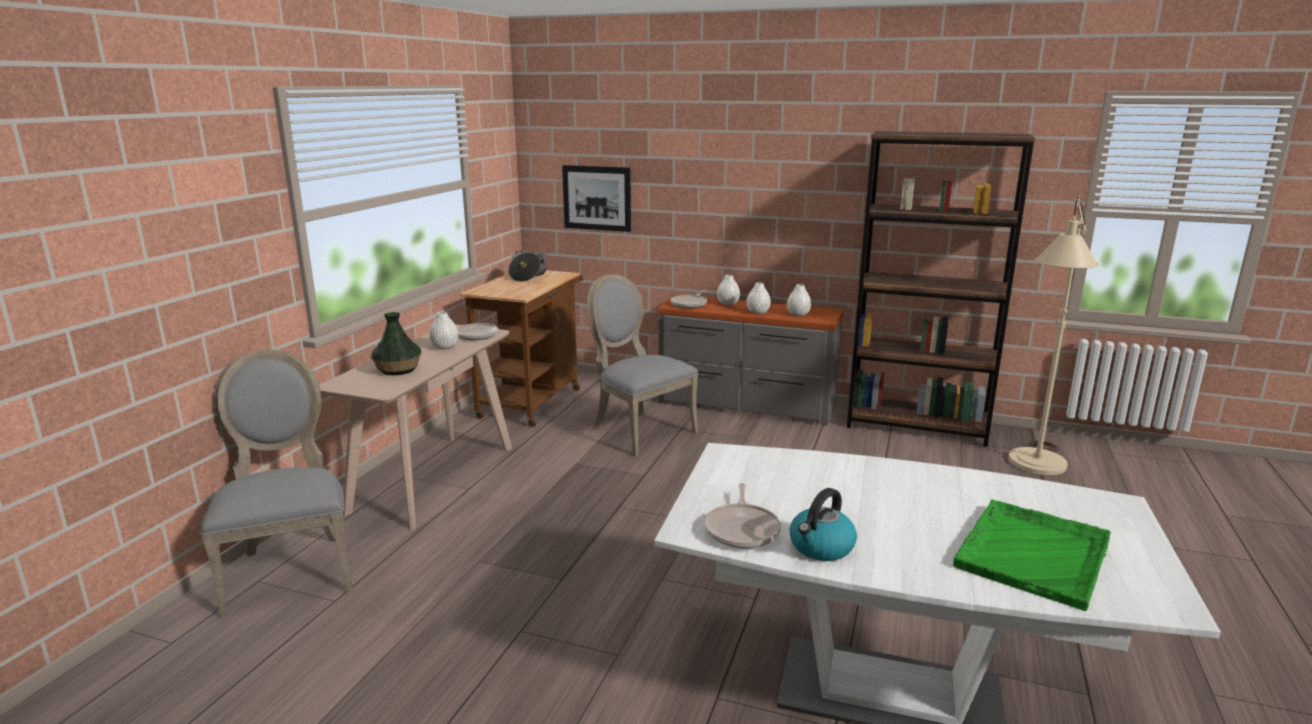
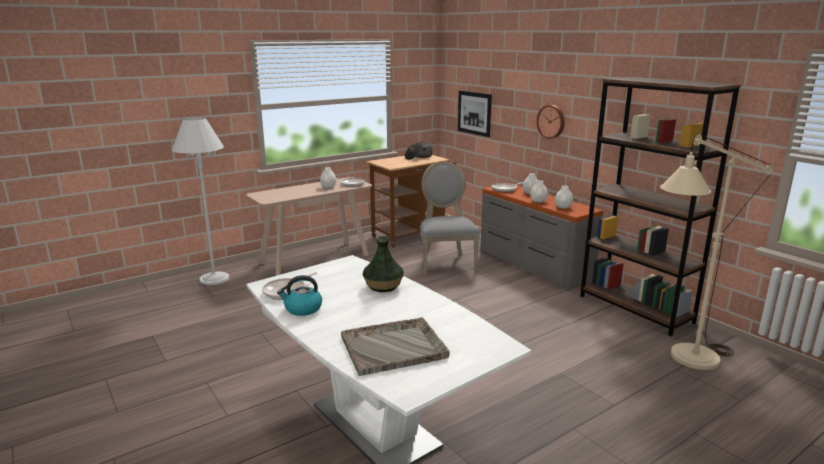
camera: 35 degrees right, 0 degrees up
grey chair [200,350,353,618] -> white floor lamp [172,117,229,285]
vase [371,312,421,375] -> vase moved to [363,238,404,292]
green tray [953,499,1111,611] -> grey tray [341,317,450,376]
none -> wall clock [537,105,565,139]

